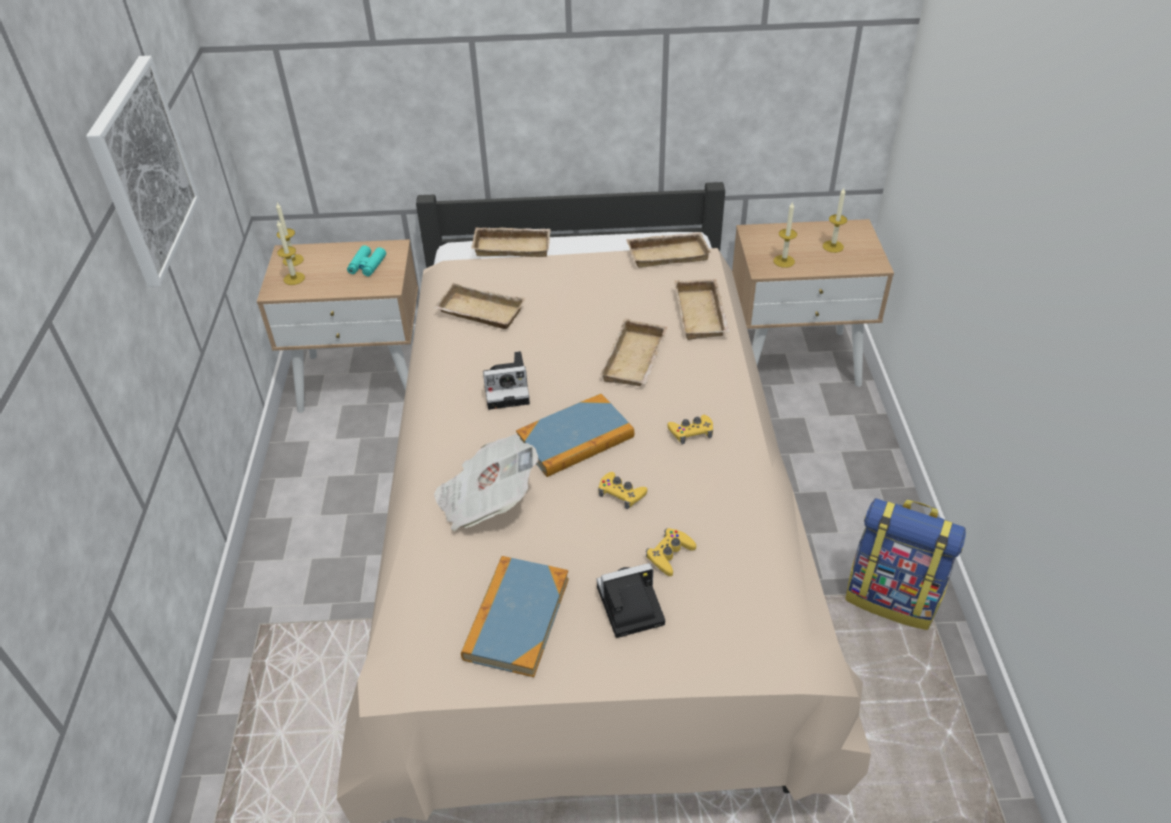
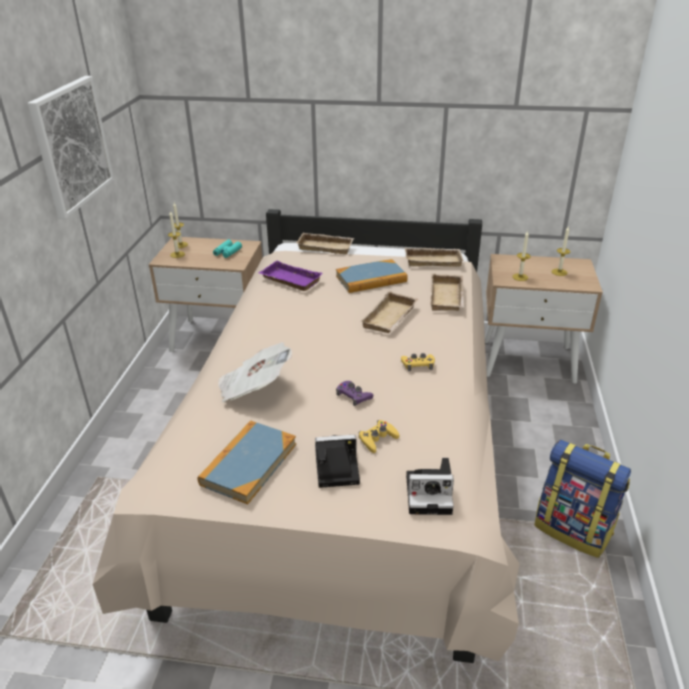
camera: 10 degrees right, 10 degrees down
beige tray [433,283,526,329] -> purple tray [259,261,322,291]
camera [483,351,530,410] -> camera moved to [406,458,454,515]
book [516,394,634,477] -> book moved to [336,259,408,293]
yellow game controller [598,472,647,509] -> purple game controller [336,381,373,406]

